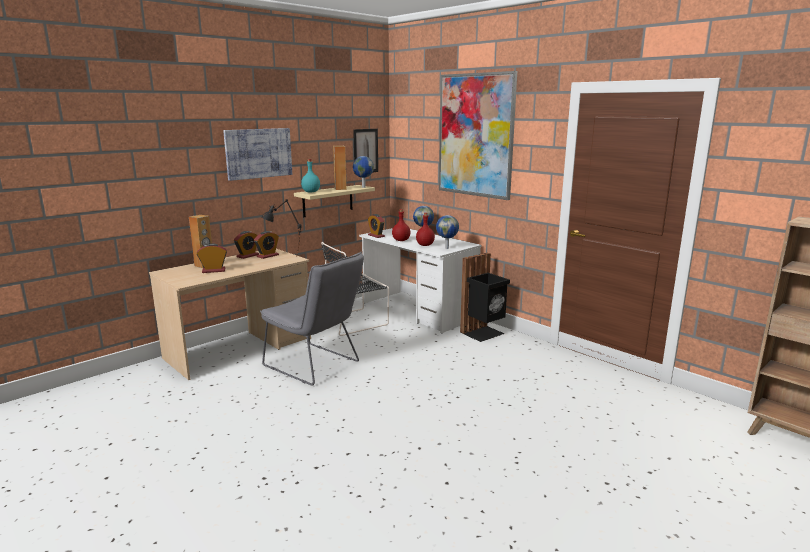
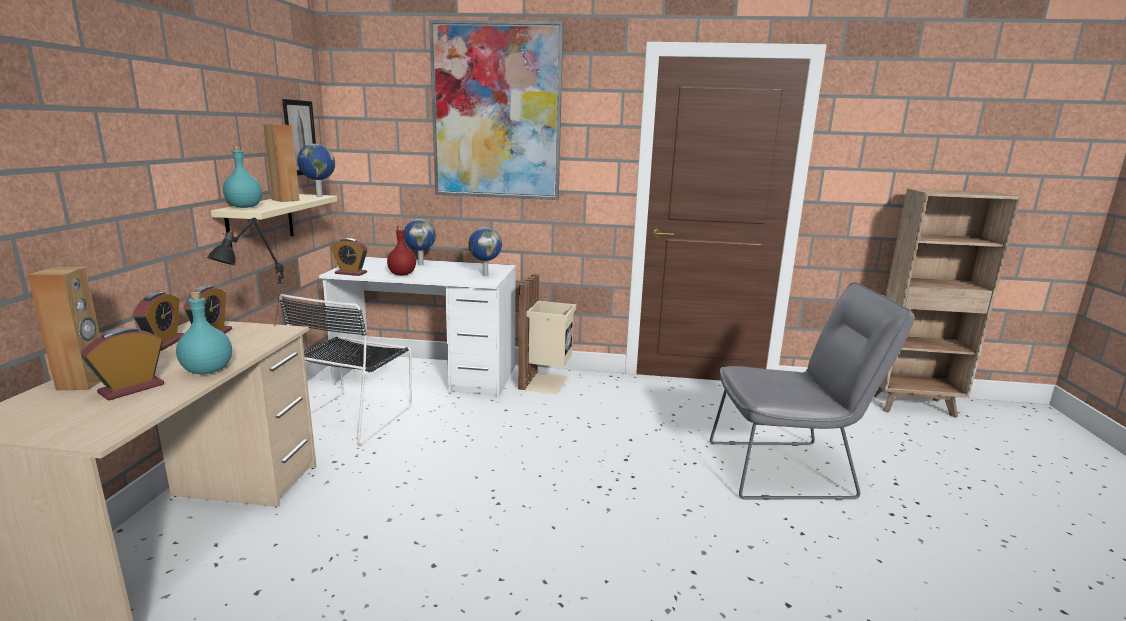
camera: 40 degrees left, 0 degrees up
picture [223,128,292,181] -> none
grey chair [260,251,364,385] -> grey chair moved to [710,282,915,500]
red bottle [416,213,435,246] -> none
black trash can [460,253,510,342] -> beige trash can [518,274,576,395]
none -> turquoise bottle [176,292,232,374]

